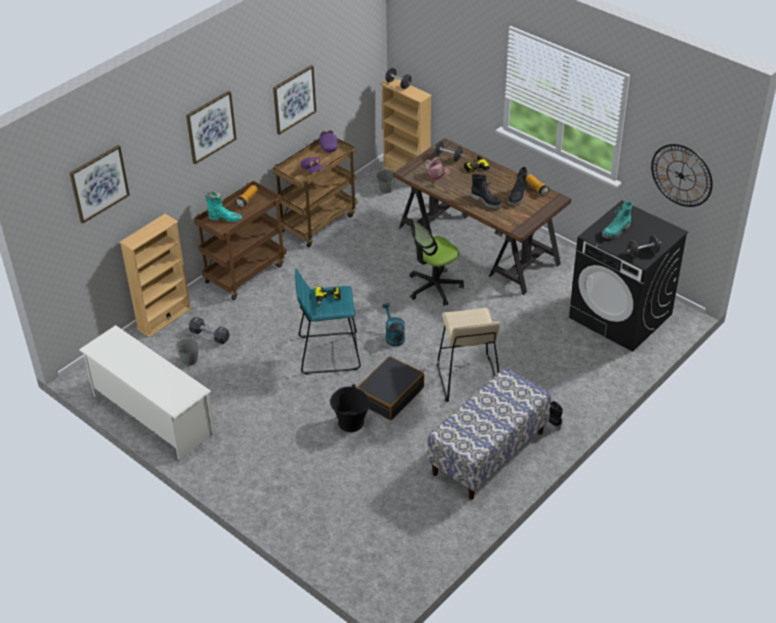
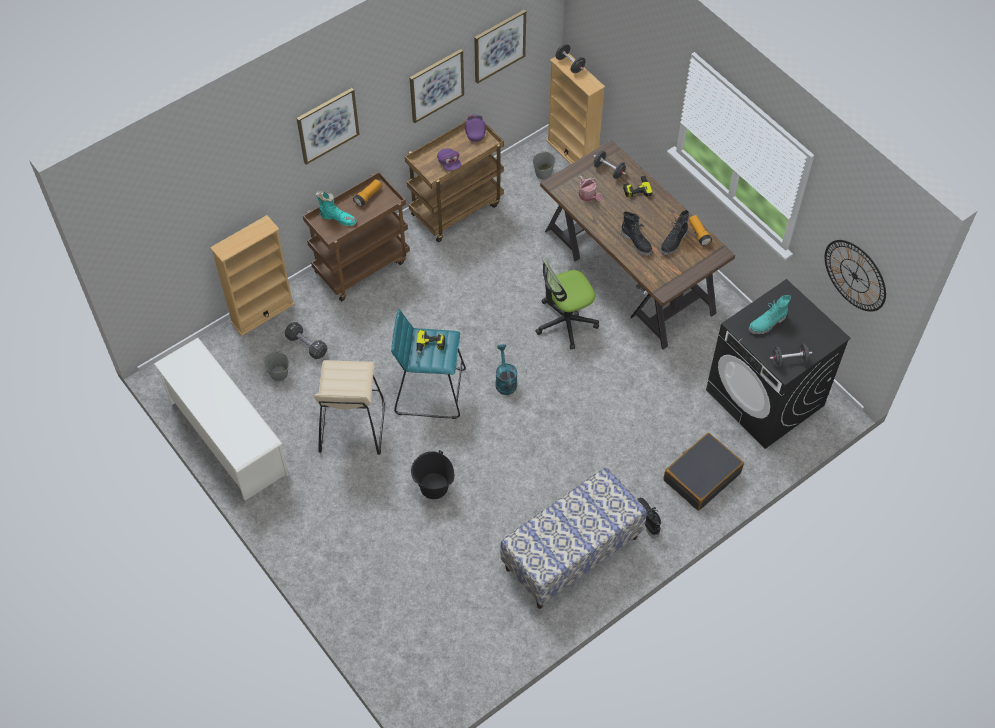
camera: 10 degrees right, 15 degrees up
picture [69,145,130,224] -> picture moved to [474,10,526,84]
black suitcase [357,356,425,420] -> black suitcase moved to [663,433,744,511]
beige stool [437,308,500,402] -> beige stool moved to [314,360,385,455]

